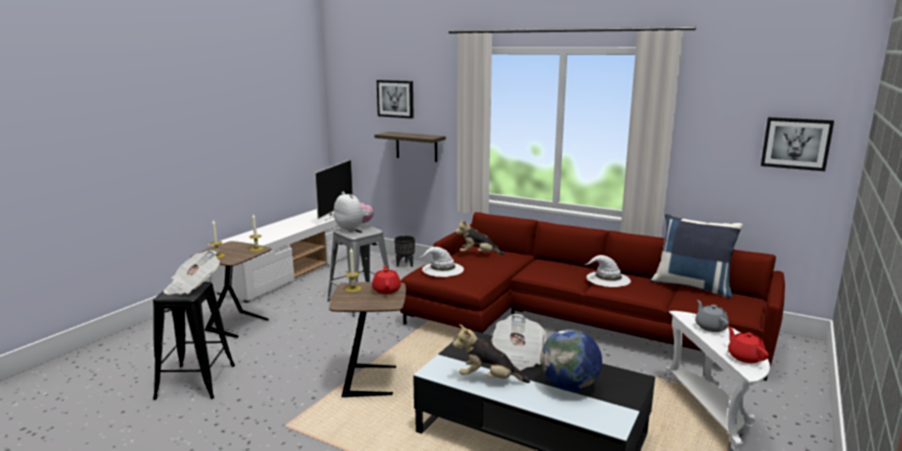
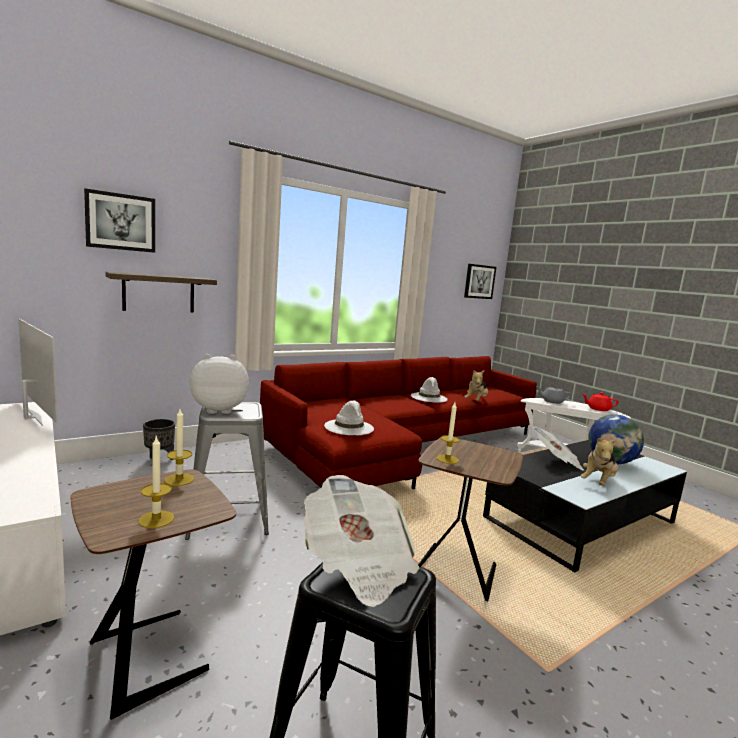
camera: 65 degrees left, 5 degrees down
red teapot [372,265,401,294] -> none
plush toy [455,219,504,255] -> plush toy moved to [464,370,488,401]
blue pillow [651,214,743,298] -> none

